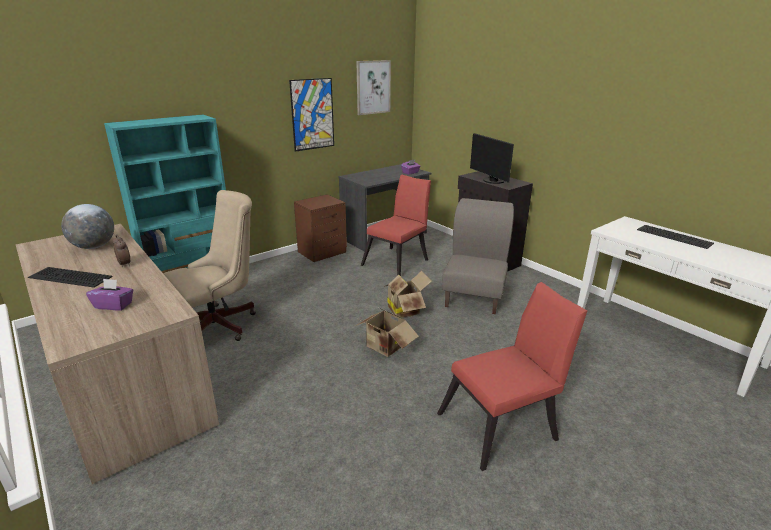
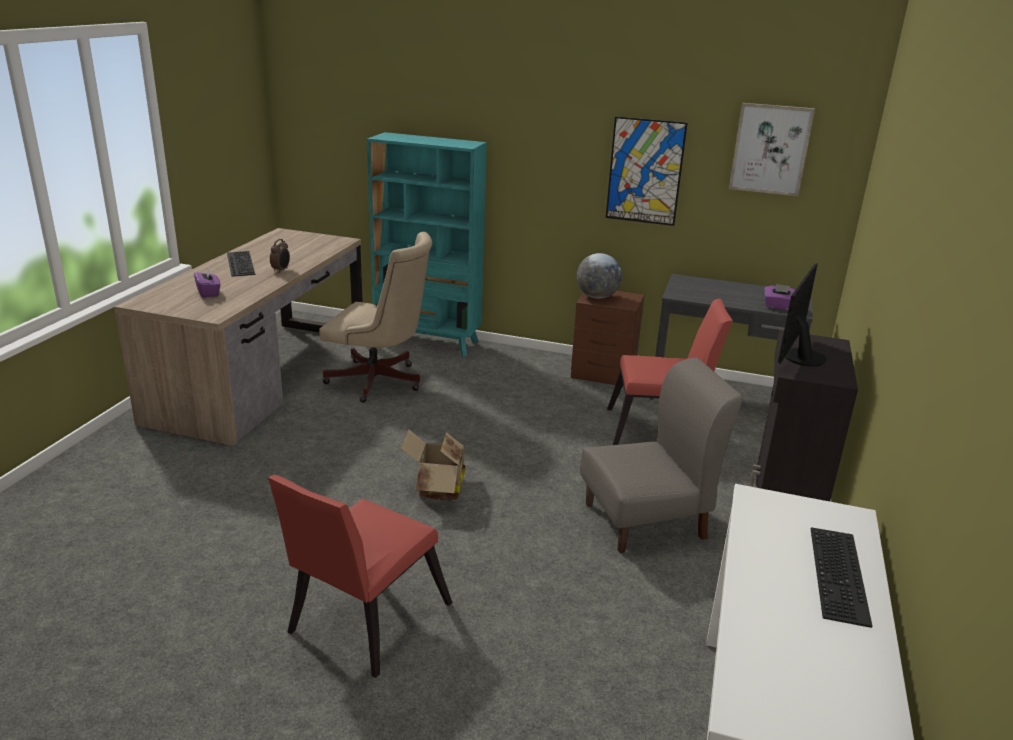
camera: 55 degrees right, 0 degrees up
globe [61,204,114,249] -> globe moved to [577,253,622,299]
cardboard box [384,271,431,318] -> none
red chair [437,282,587,471] -> red chair turned 90 degrees clockwise [268,475,452,678]

